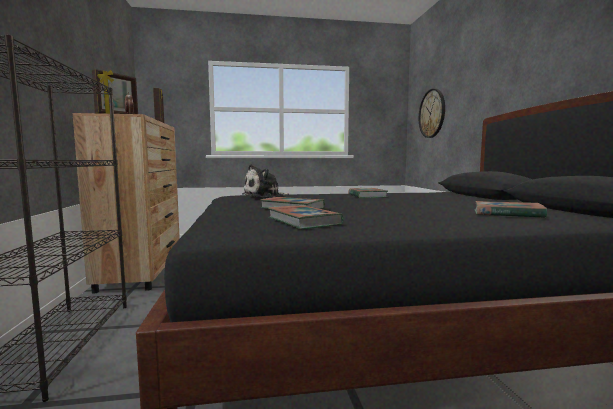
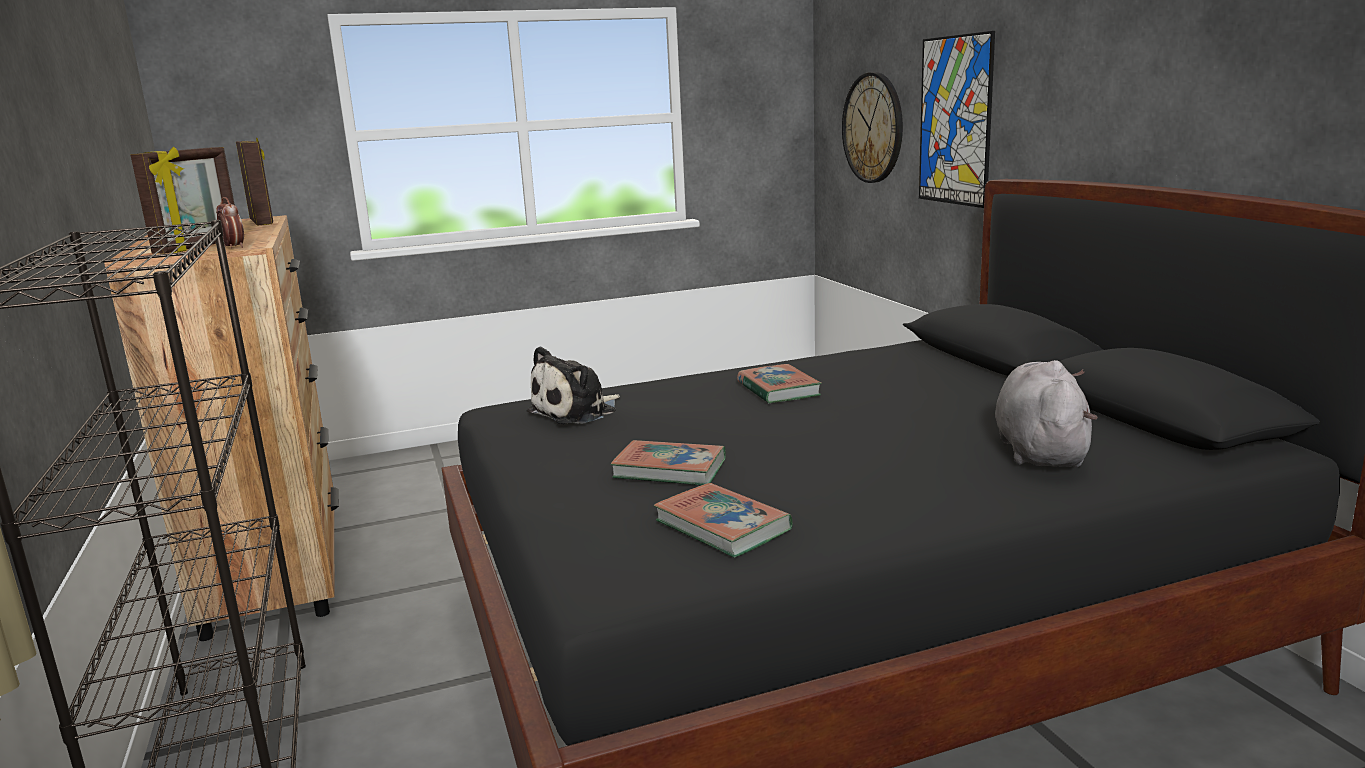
camera: 10 degrees left, 10 degrees up
book [475,201,547,218] -> grey plush toy [995,360,1098,467]
none -> picture [919,31,995,208]

